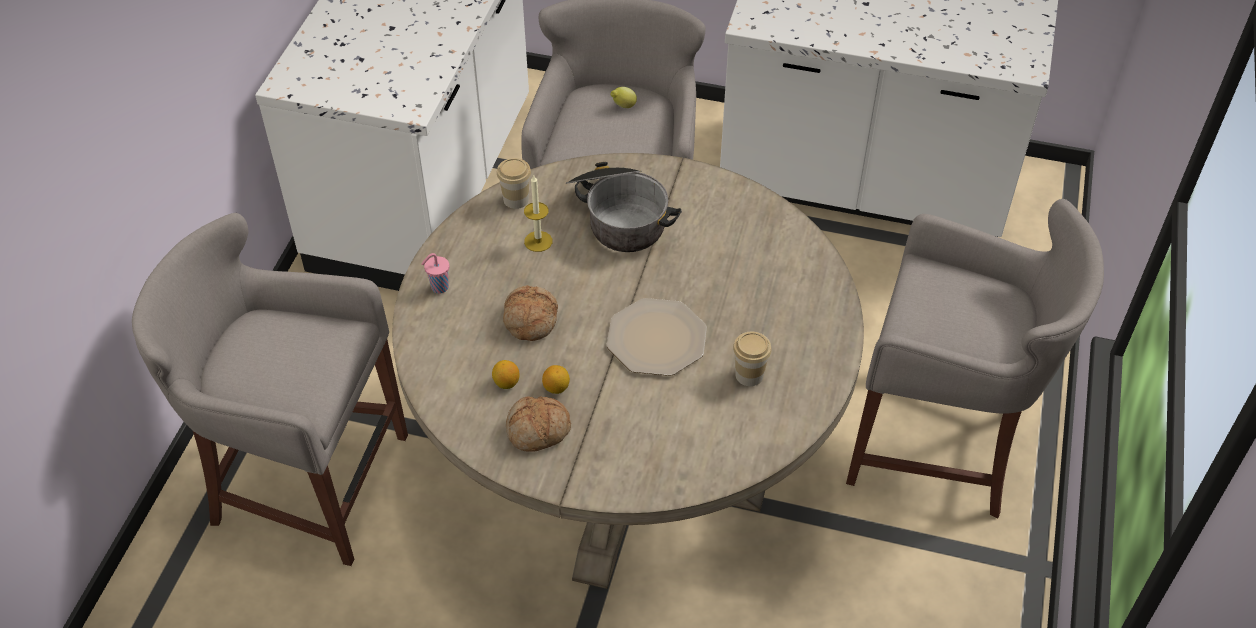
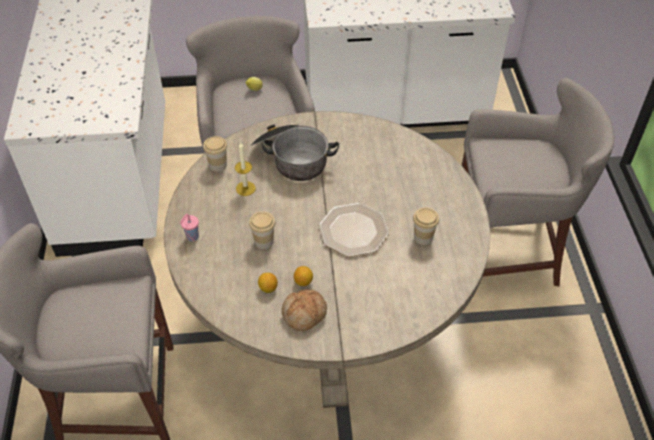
camera: 20 degrees left, 0 degrees up
bread [503,285,558,341] -> cup [249,212,275,249]

